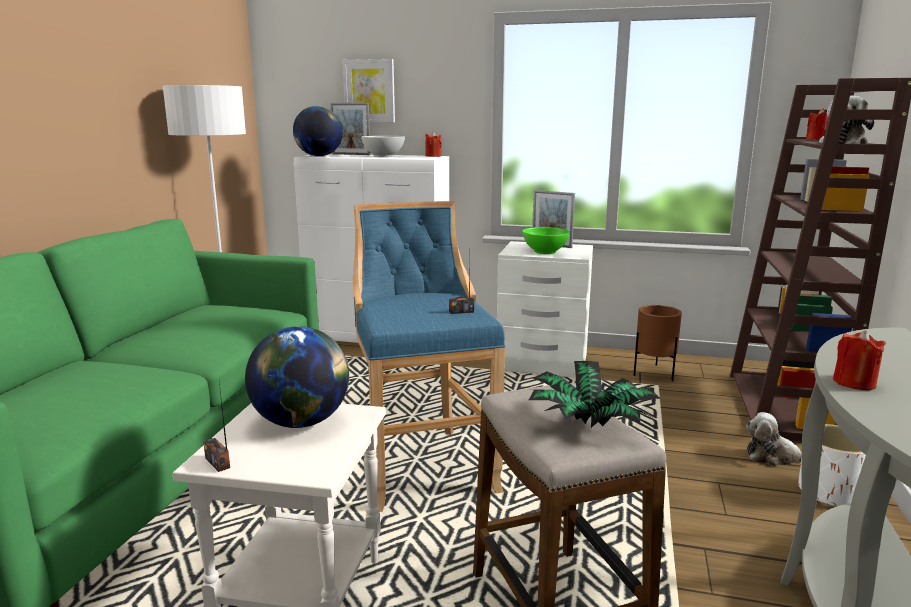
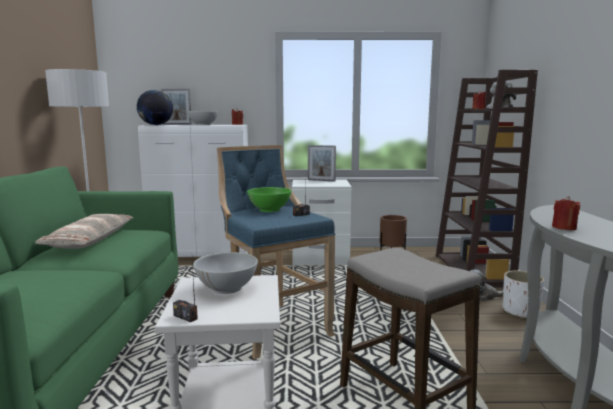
camera: 15 degrees left, 5 degrees down
globe [245,326,349,428] -> white bowl [193,252,258,294]
picture [343,59,395,123] -> none
green bowl [522,227,570,254] -> green bowl moved to [247,187,291,212]
potted plant [526,361,661,428] -> none
none -> pillow [35,214,133,249]

